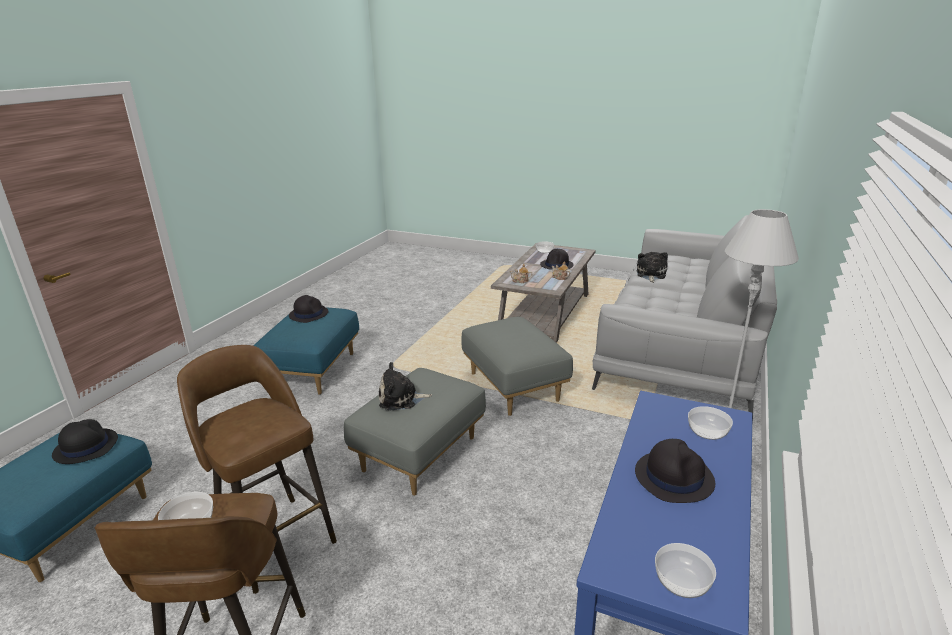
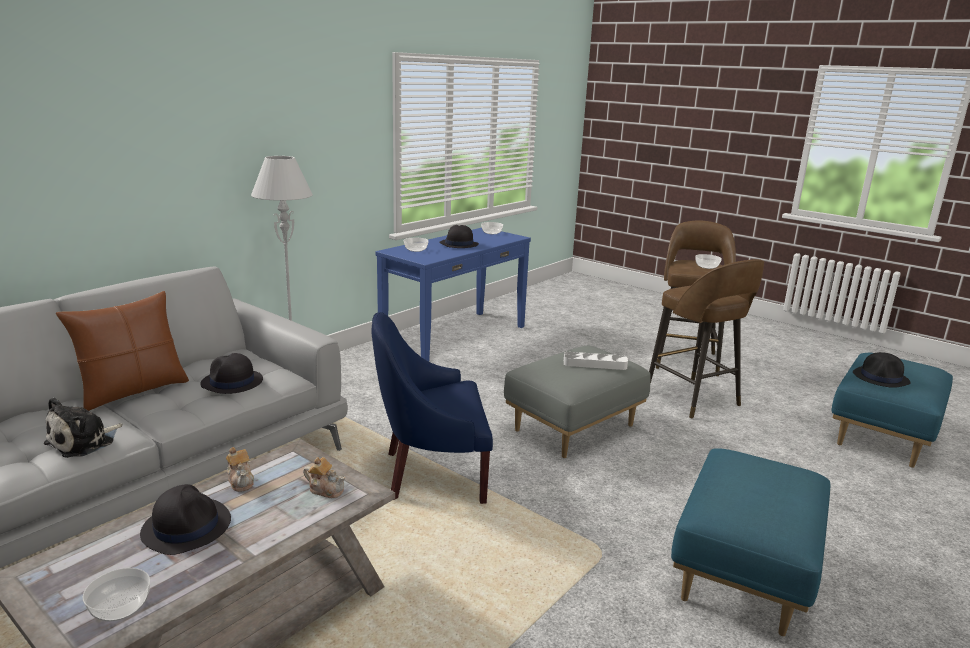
camera: 165 degrees left, 5 degrees down
black hat [289,295,328,323] -> black hat moved to [200,353,263,394]
plush toy [379,362,432,410] -> white tray [564,352,628,370]
grey ottoman [461,317,573,416] -> blue armchair [371,312,493,504]
none -> brown pillow [56,291,189,411]

